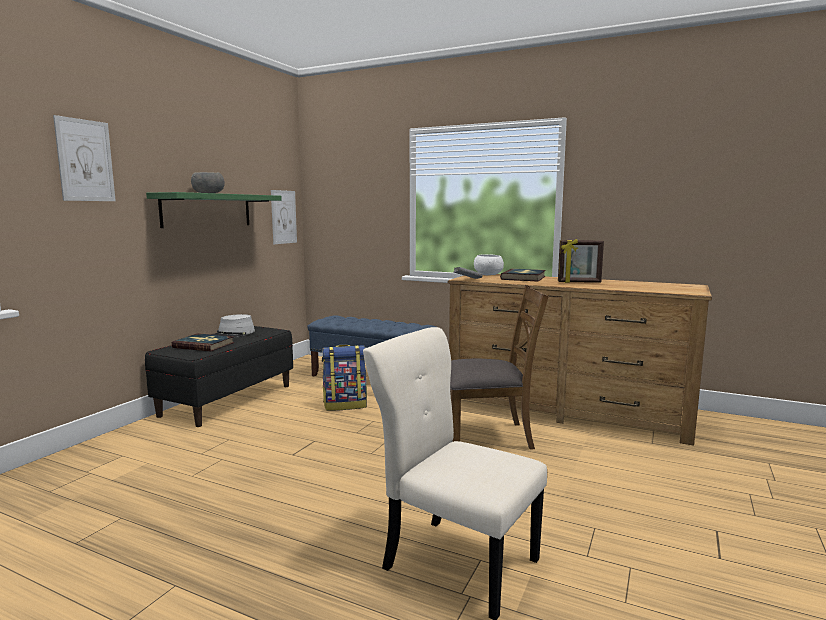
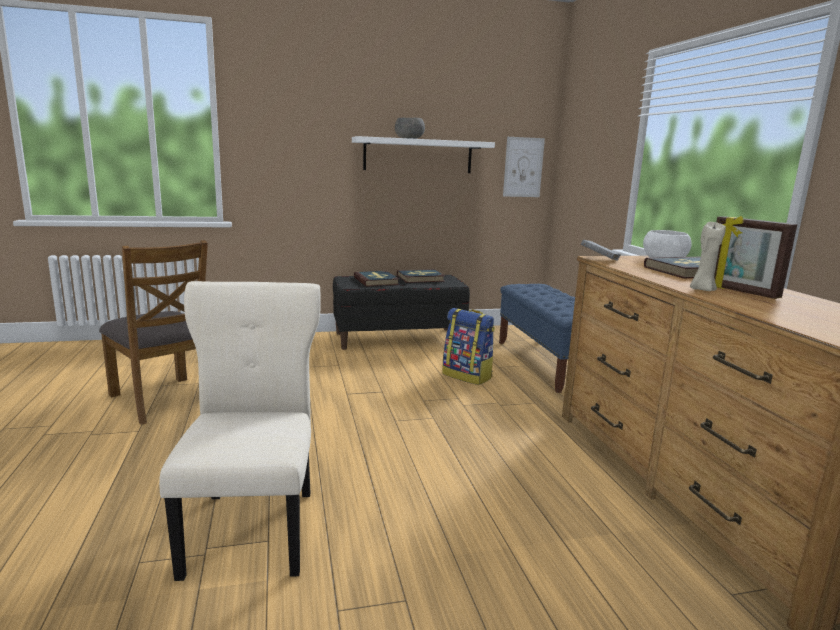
camera: 50 degrees right, 5 degrees up
picture [53,115,116,201] -> none
green shelf [146,192,282,228] -> white shelf [352,136,495,173]
grey hat [212,314,255,337] -> book [397,269,445,283]
brown chair [450,285,549,449] -> brown chair moved to [99,240,208,425]
none -> beige candle [690,222,726,291]

